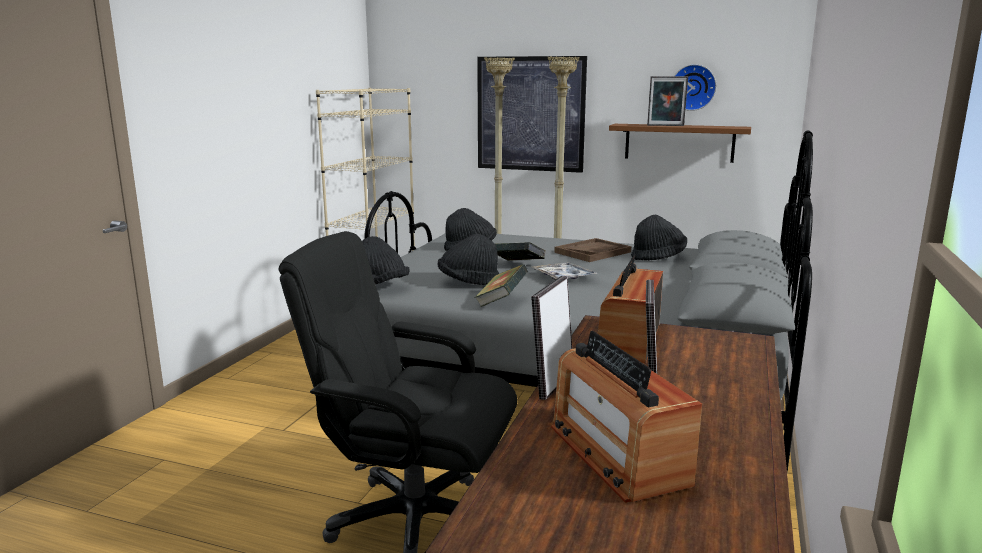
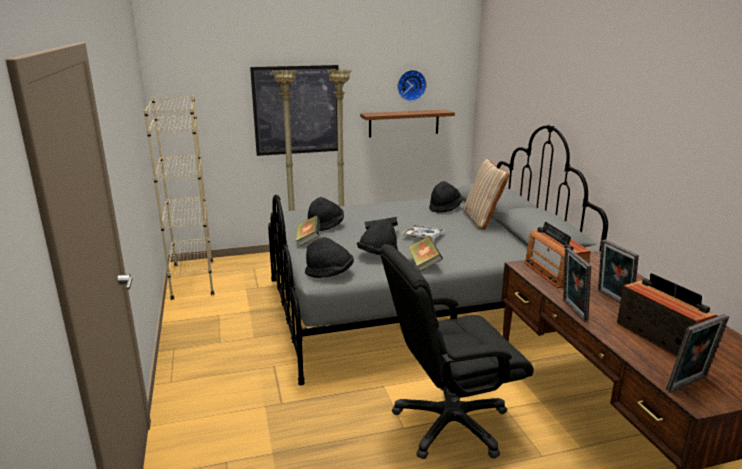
camera: 35 degrees left, 5 degrees up
radio [551,331,702,503] -> radio turned 150 degrees counterclockwise [617,273,717,357]
brown tray [554,238,631,262] -> none
picture frame [647,76,688,126] -> picture frame moved to [666,314,729,393]
none -> book [296,216,320,246]
none -> beige pillow [463,159,509,230]

